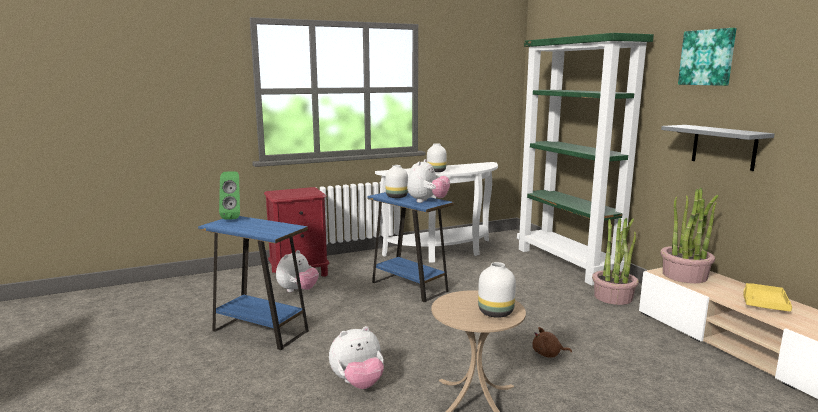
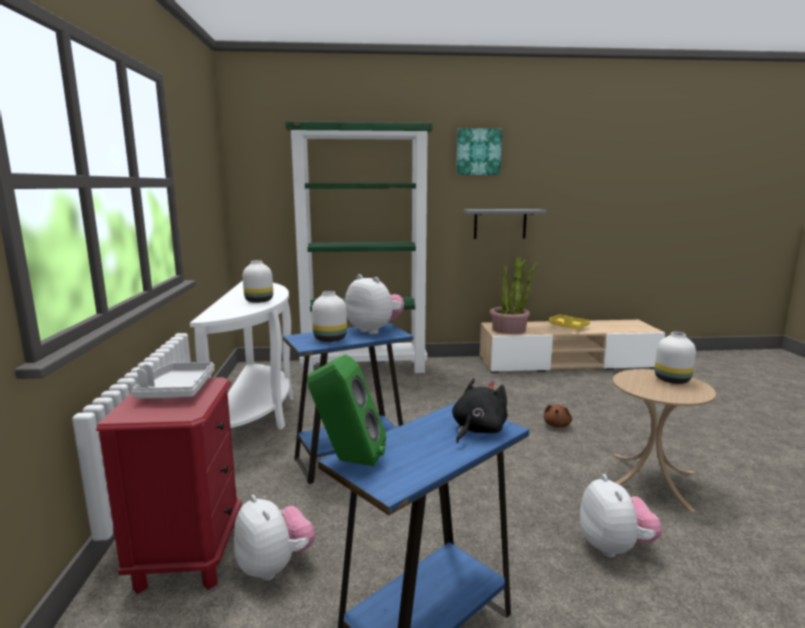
camera: 70 degrees left, 0 degrees up
potted plant [592,218,639,305] -> none
none -> grey tray [132,362,215,398]
none -> black plush toy [452,378,508,443]

